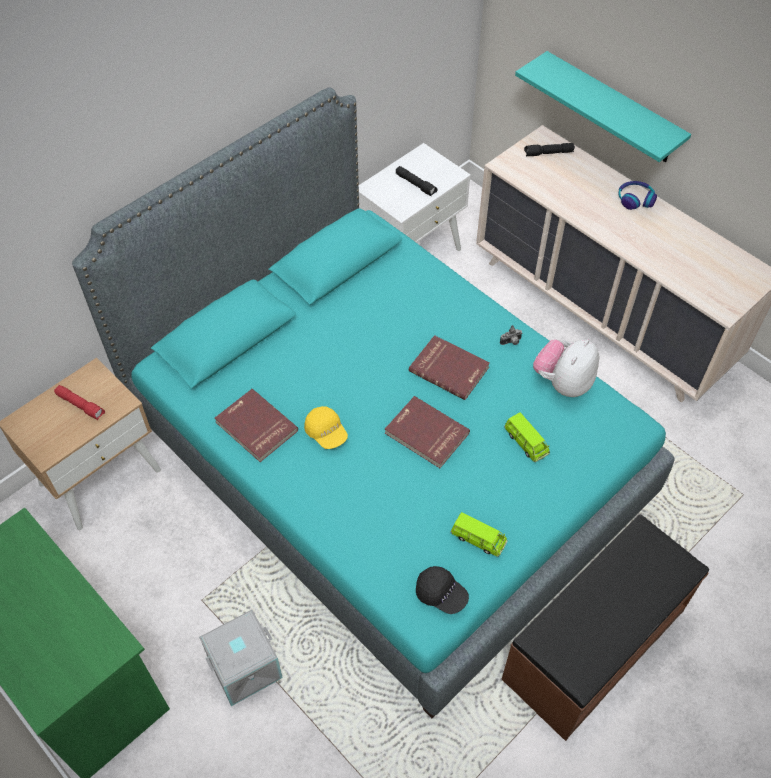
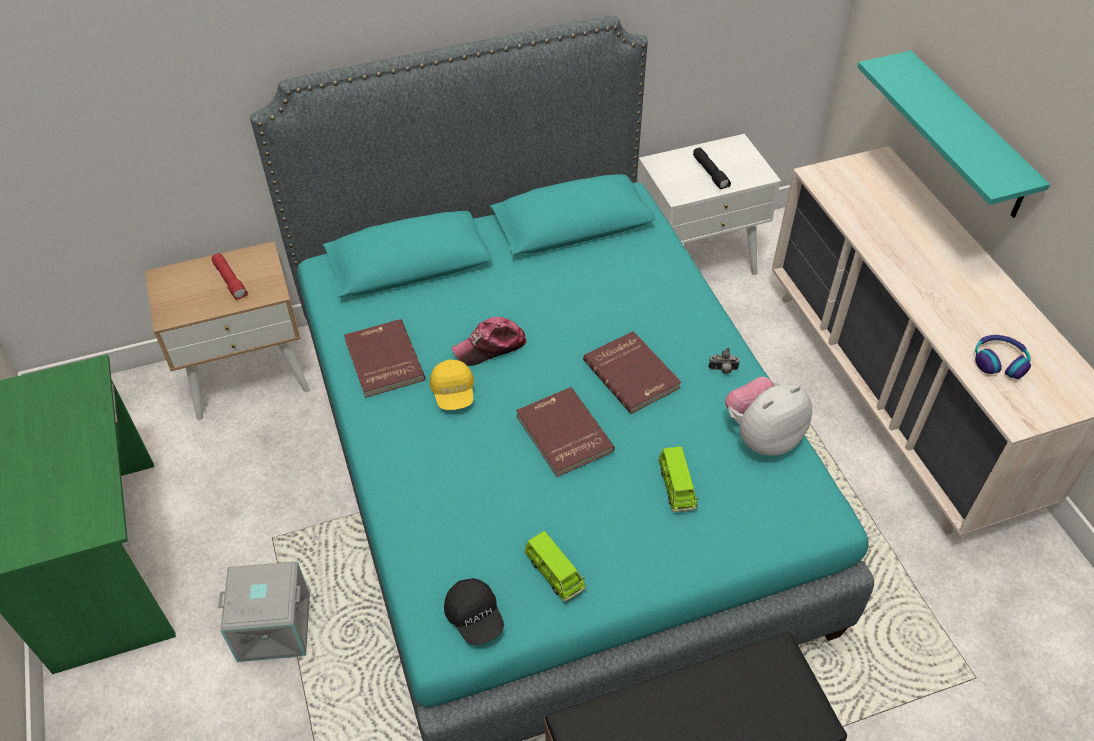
camera: 25 degrees right, 5 degrees down
black flashlight [524,143,575,156] -> none
headphones [619,181,657,210] -> headphones moved to [975,335,1031,379]
none -> cap [452,317,527,366]

